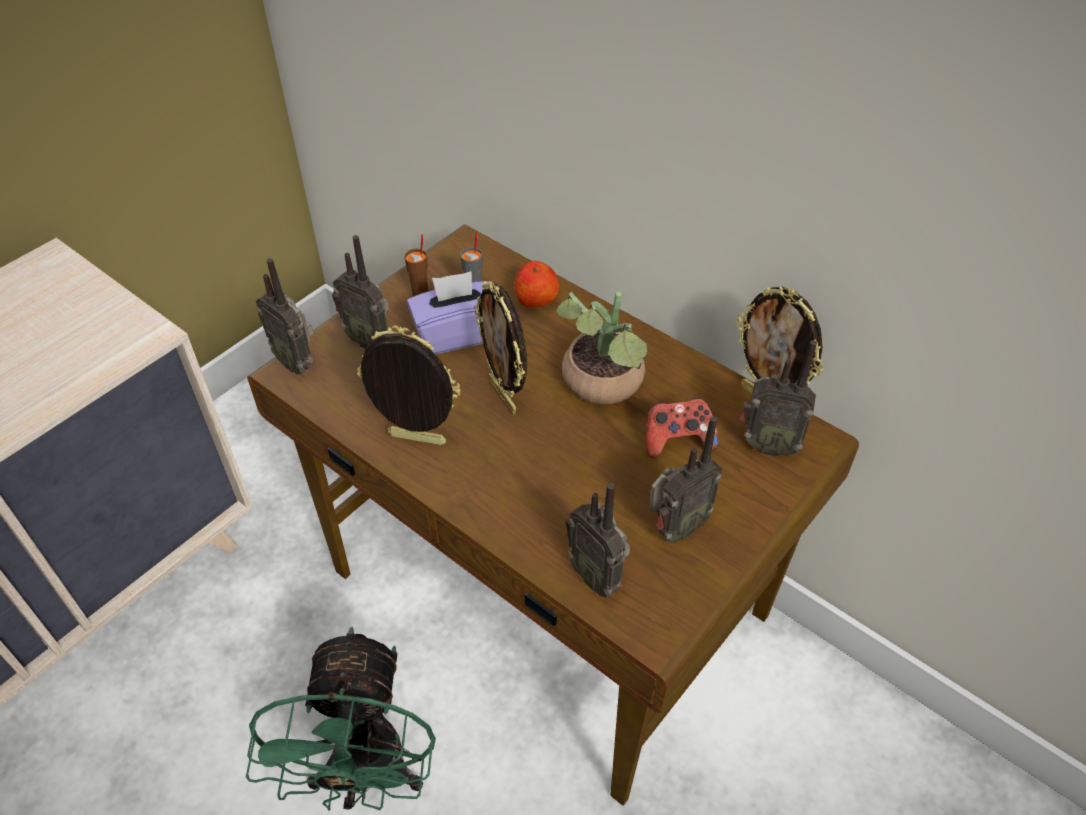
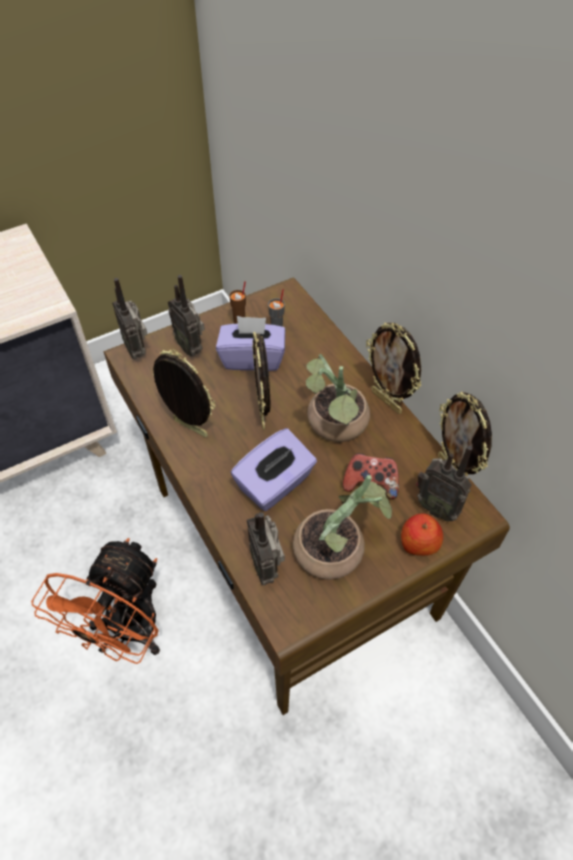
camera: 20 degrees right, 5 degrees up
green fan [246,627,436,811] -> orange fan [31,538,160,664]
apple [514,261,559,308] -> apple moved to [401,513,443,556]
radio [649,416,722,543] -> potted plant [293,475,392,580]
none -> purple tissue box [231,428,317,511]
none -> picture frame [366,322,421,414]

